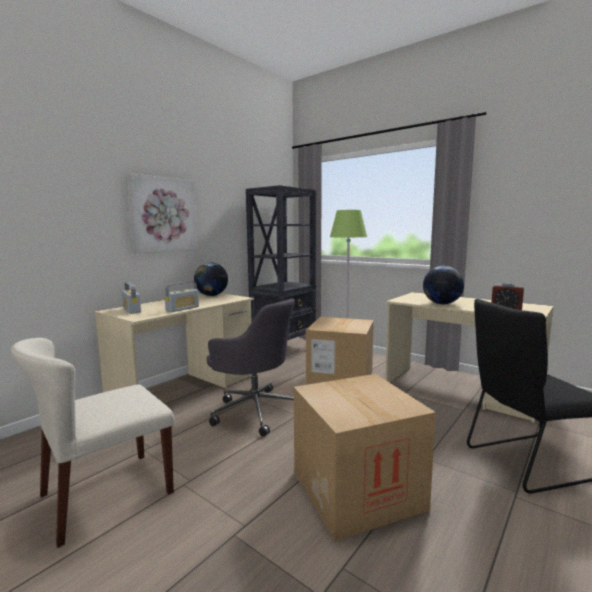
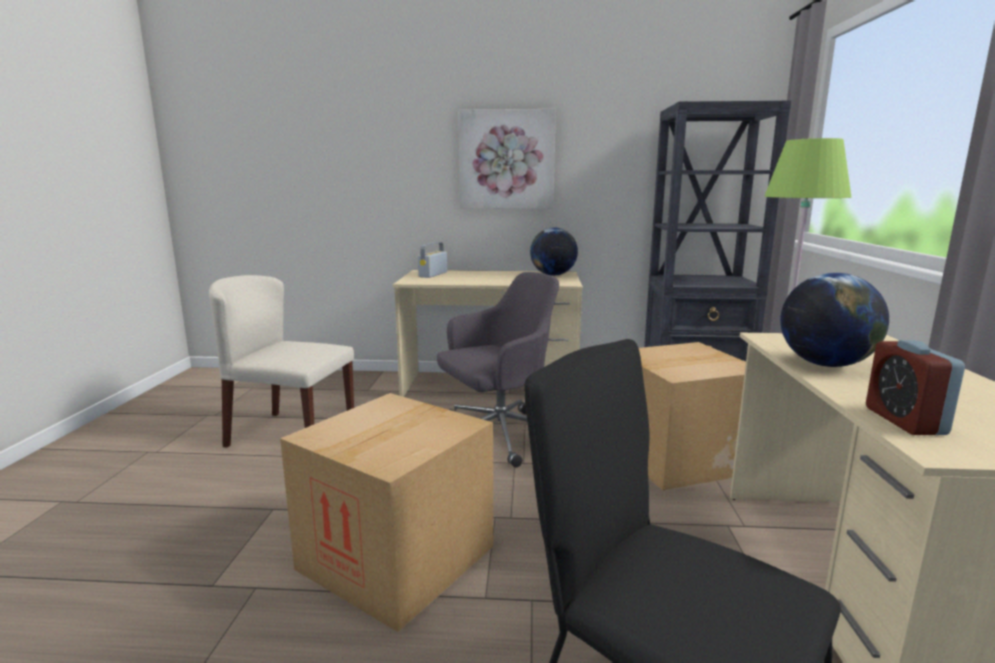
camera: 55 degrees right, 5 degrees up
radio [164,281,199,312] -> none
grey office chair [207,299,295,436] -> grey office chair turned 120 degrees counterclockwise [437,272,559,468]

